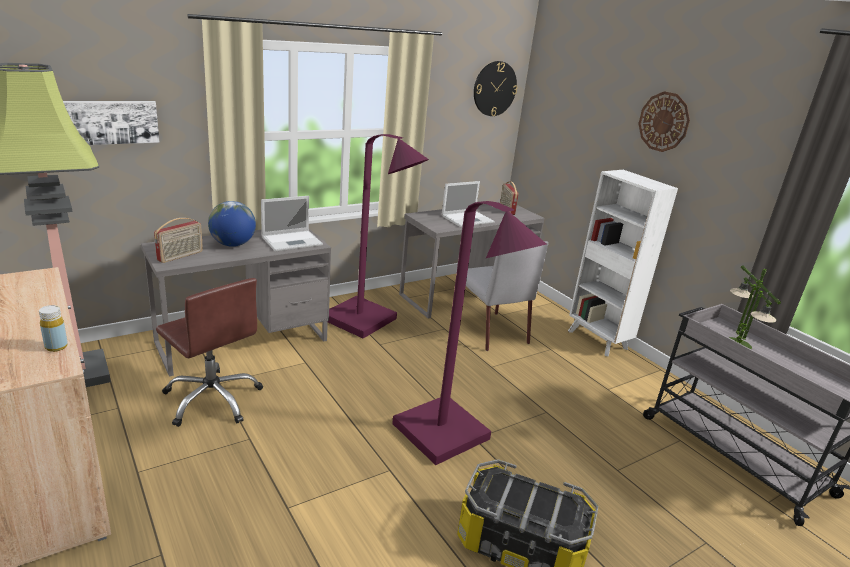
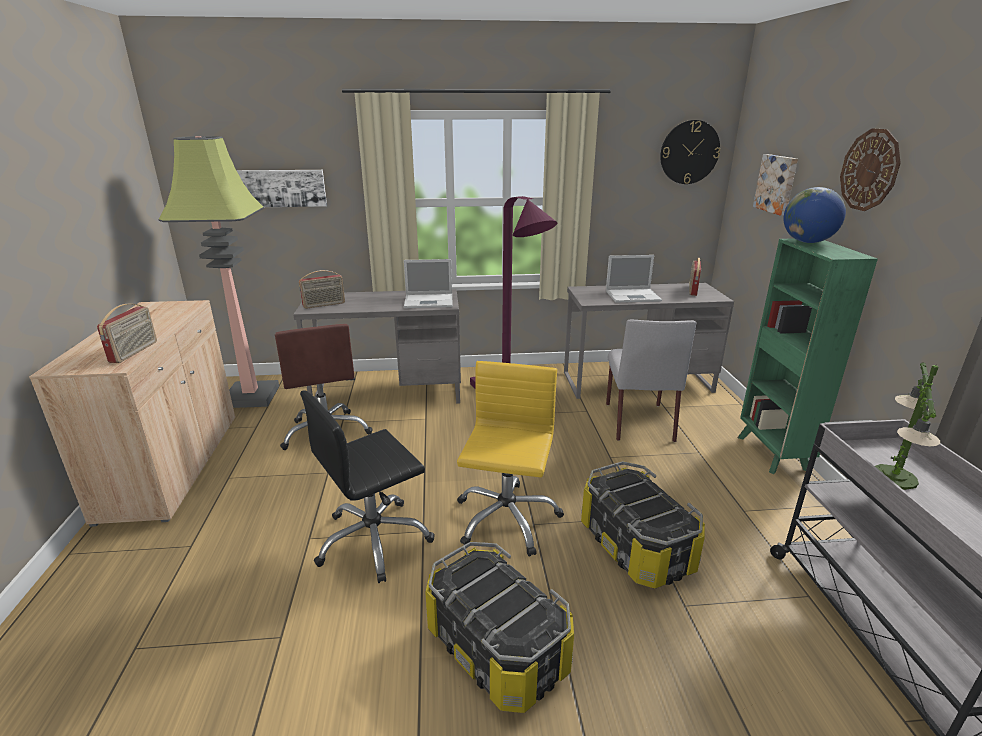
camera: 30 degrees right, 0 degrees up
yellow bottle [39,305,68,352] -> radio [97,304,157,363]
globe [208,201,256,247] -> globe moved to [784,187,846,243]
purple floor lamp [392,201,546,465] -> yellow office chair [457,361,564,557]
white bookcase [568,170,678,356] -> green bookcase [738,238,878,474]
none -> black office chair [300,390,435,583]
none -> storage box [581,461,705,588]
none -> picture [753,154,798,216]

